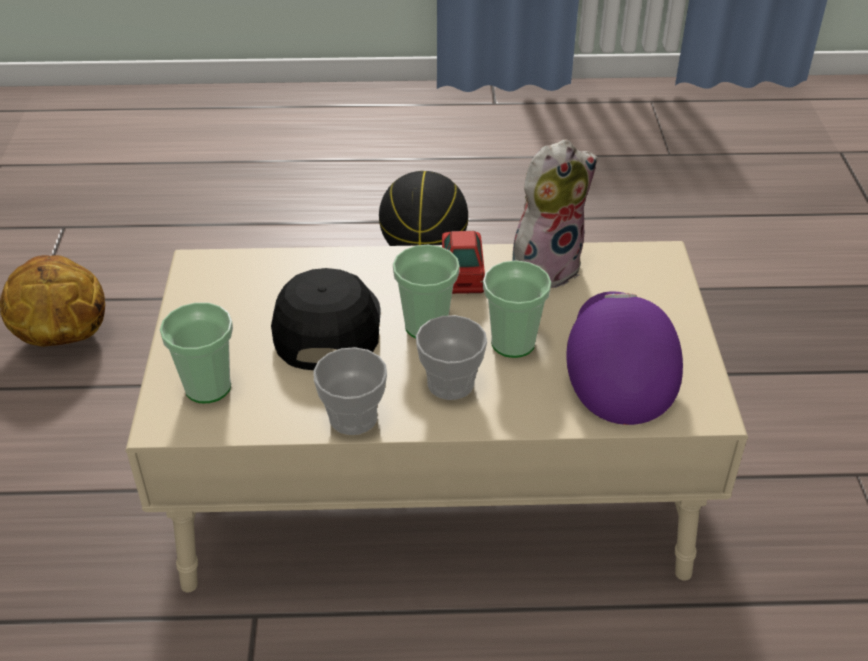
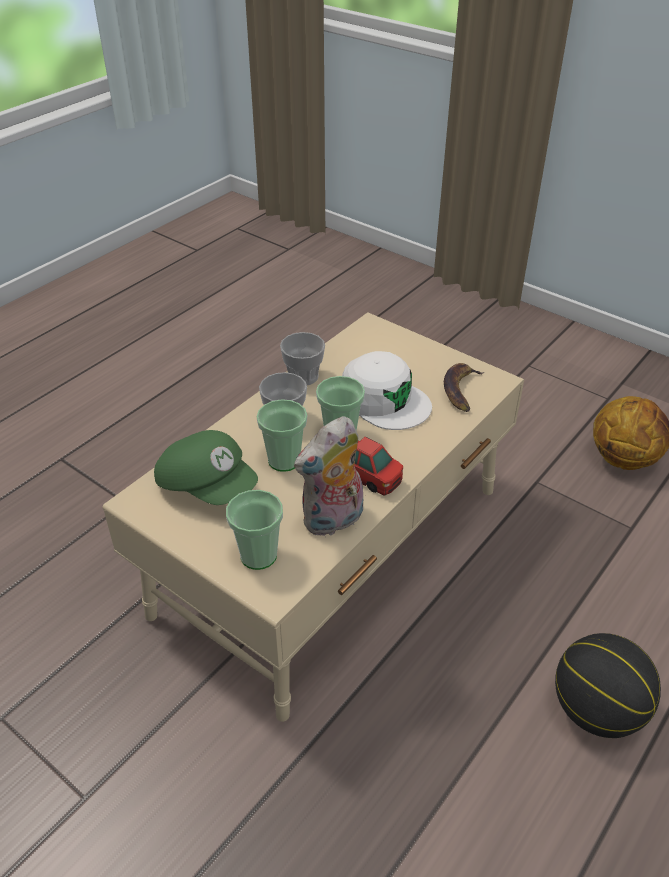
camera: 130 degrees right, 0 degrees up
cup [160,303,233,403] -> cup moved to [226,490,283,570]
black cap [271,268,381,370] -> white cap [342,351,432,430]
plush toy [512,139,598,288] -> plush toy turned 45 degrees clockwise [294,416,363,536]
purple cap [566,291,683,425] -> green cap [154,430,258,505]
none -> banana [444,363,484,412]

